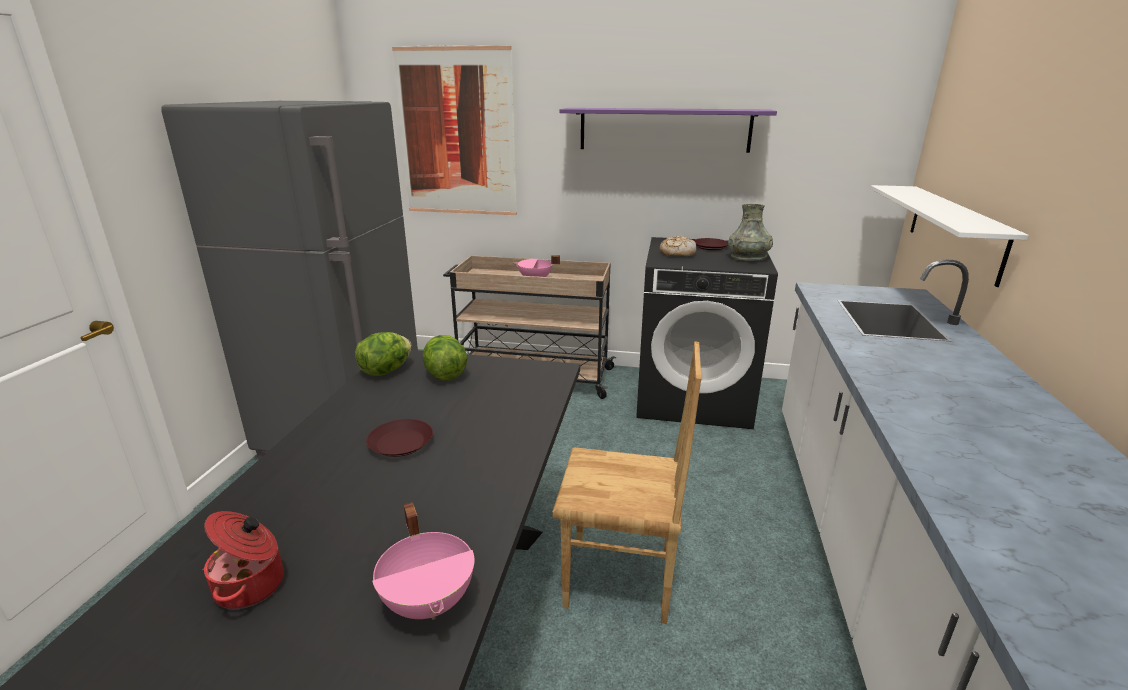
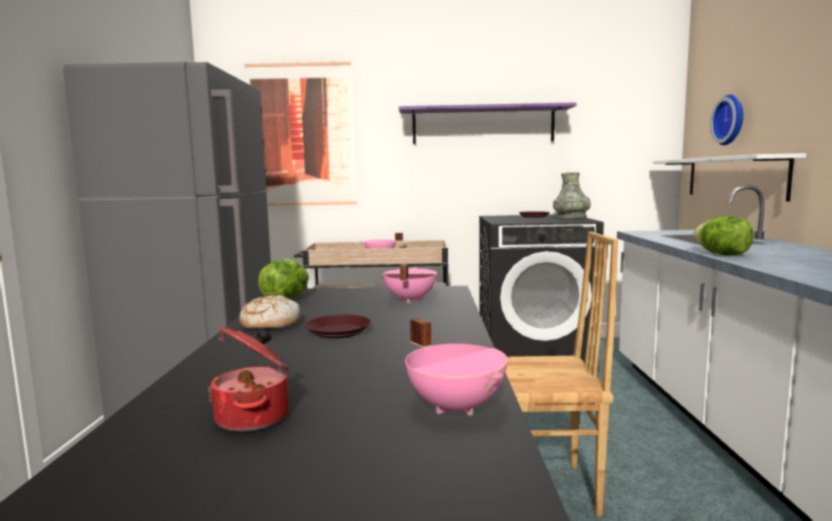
camera: 10 degrees left, 15 degrees down
lettuce [423,335,468,381] -> lettuce moved to [693,216,754,255]
bread [660,236,696,256] -> bread moved to [239,295,300,329]
none -> pink cooking pot [383,264,437,303]
none -> wall clock [710,94,743,145]

